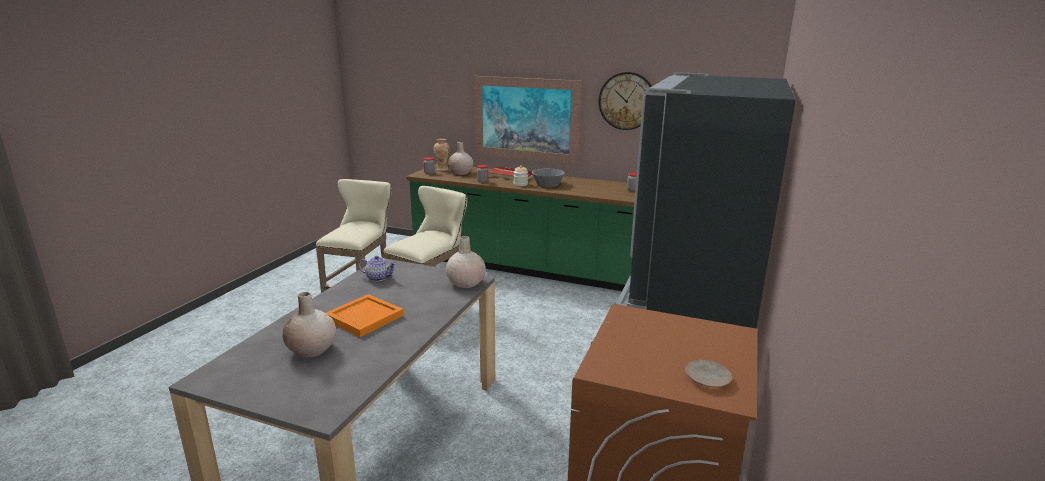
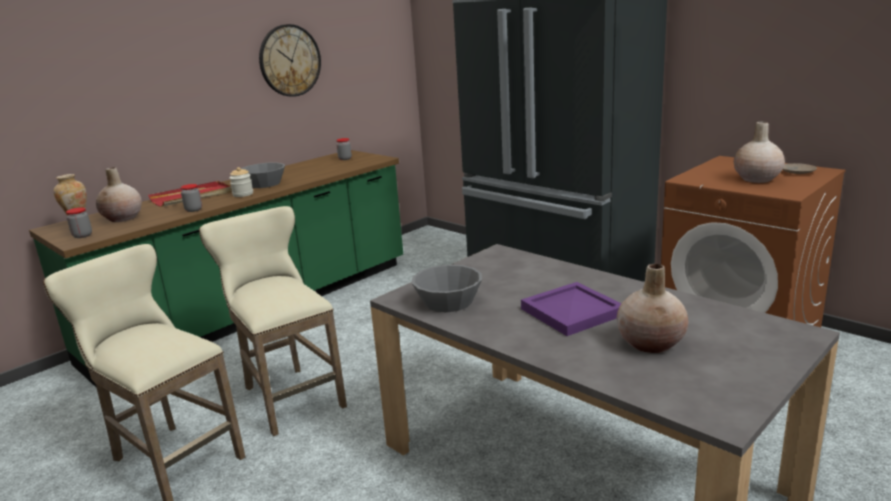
camera: 65 degrees left, 0 degrees up
orange tray [326,294,404,337] -> purple tray [521,282,622,336]
teapot [358,256,396,281] -> grey bowl [412,265,482,312]
beige vase [446,236,486,288] -> beige vase moved to [734,122,785,183]
picture [474,76,581,164] -> none

